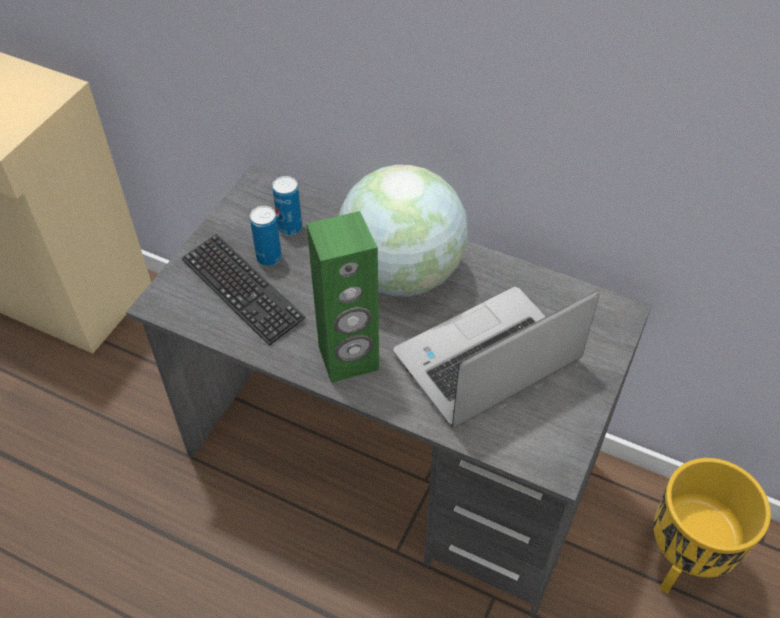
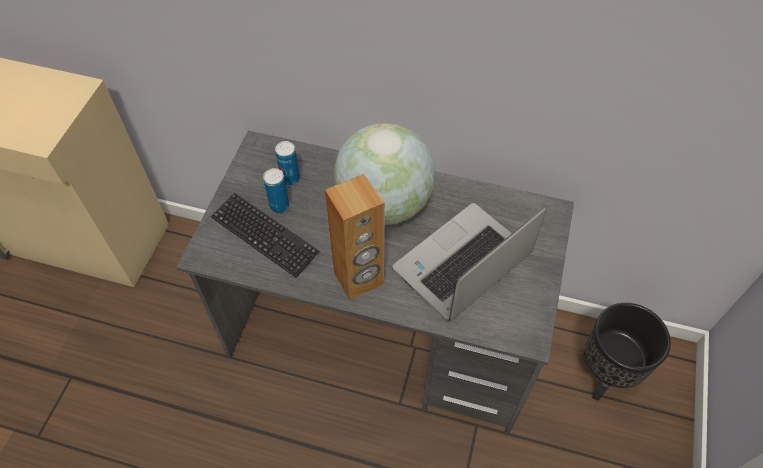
camera: 10 degrees left, 5 degrees up
green speaker [306,211,379,383] -> brown speaker [325,174,385,300]
yellow planter [654,458,771,594] -> black planter [583,303,671,401]

